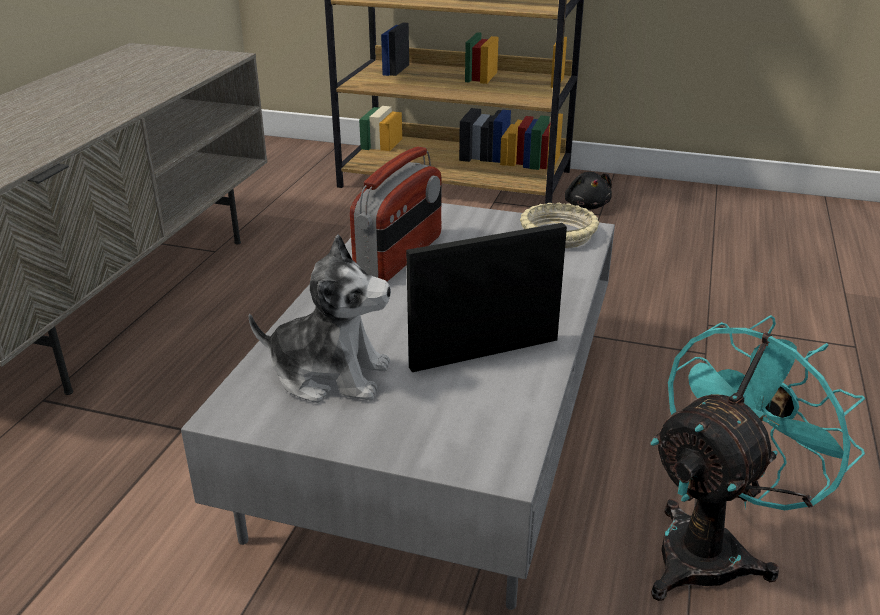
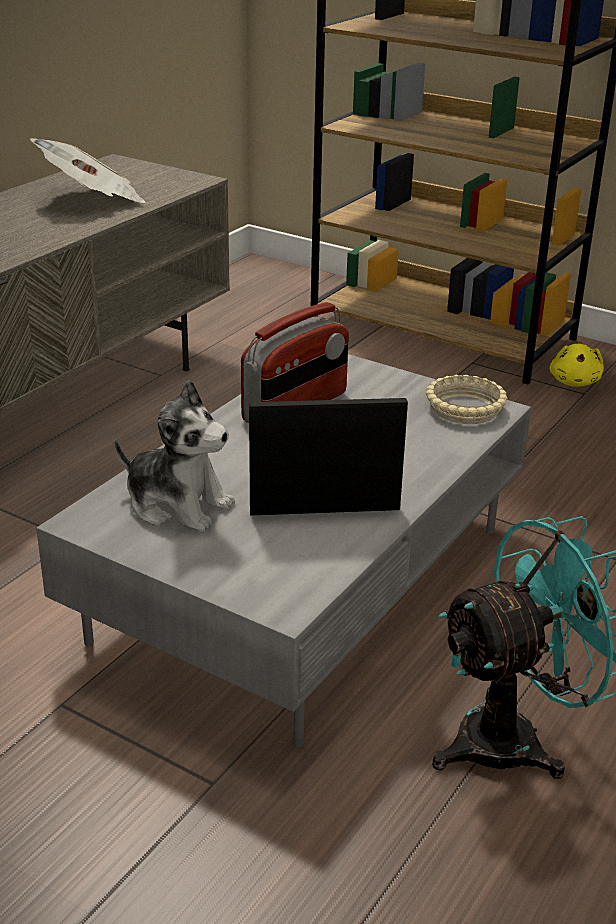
camera: 15 degrees right, 0 degrees up
black plush toy [564,172,612,210] -> yellow plush toy [549,344,604,387]
none -> newspaper [30,138,146,203]

